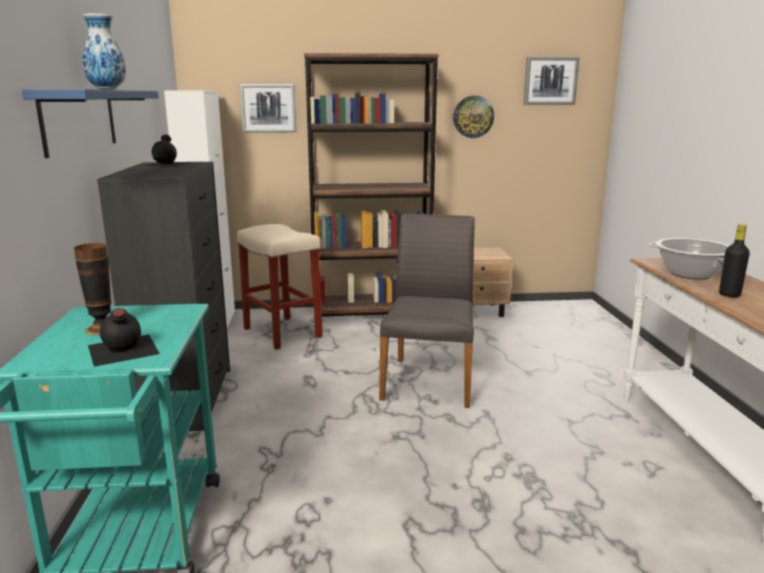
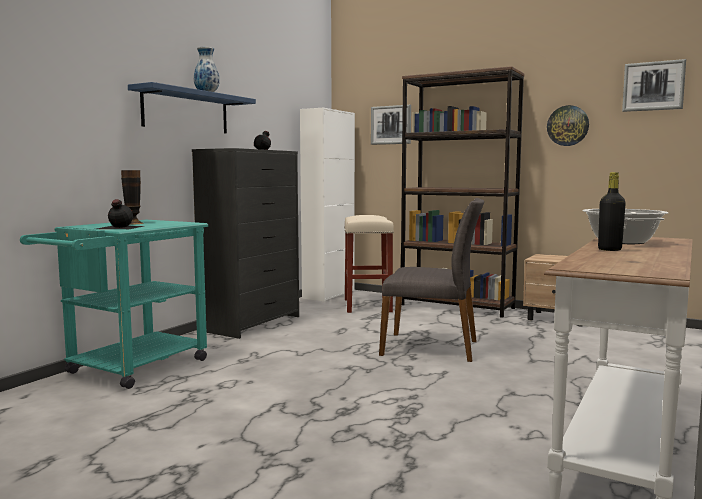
camera: 35 degrees right, 10 degrees down
grey chair [379,214,475,408] -> grey chair turned 60 degrees clockwise [379,198,484,362]

